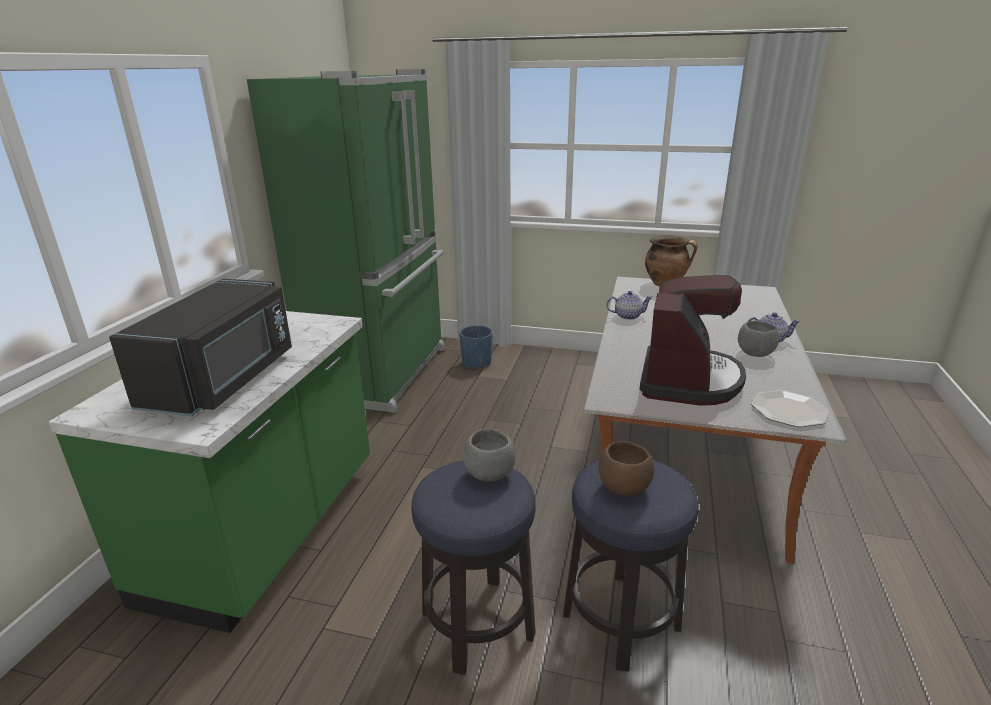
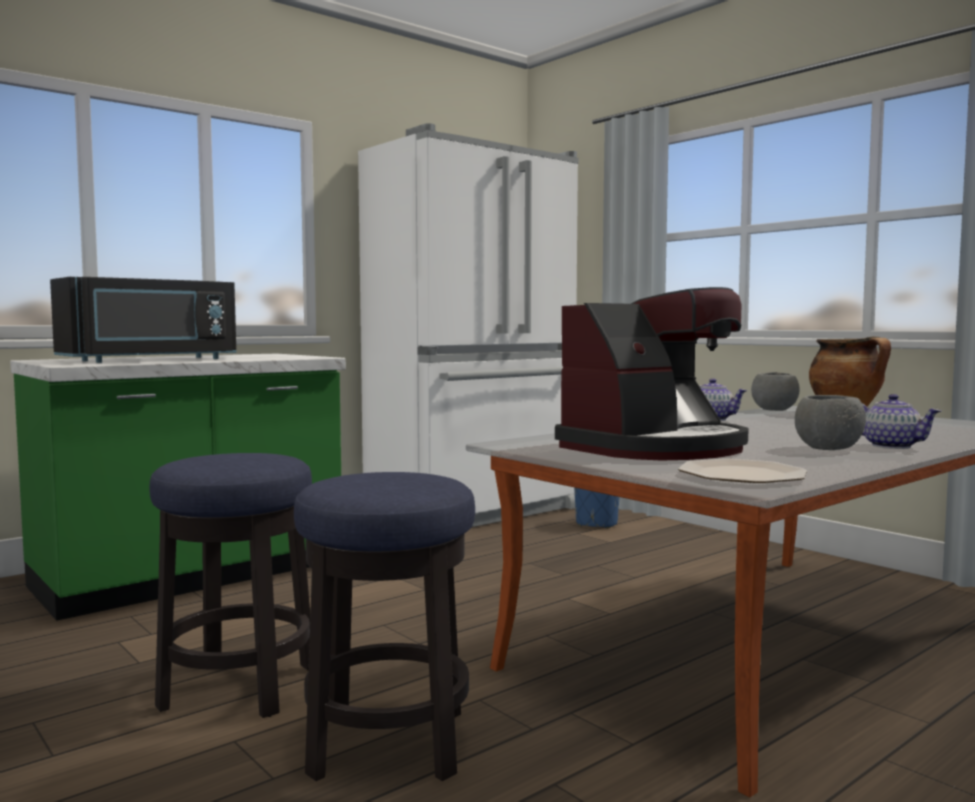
camera: 35 degrees right, 20 degrees down
green fridge [247,69,445,413] -> white fridge [358,123,579,527]
grey bowl [463,428,516,482] -> grey bowl moved to [751,372,800,411]
brown bowl [599,441,654,496] -> none

